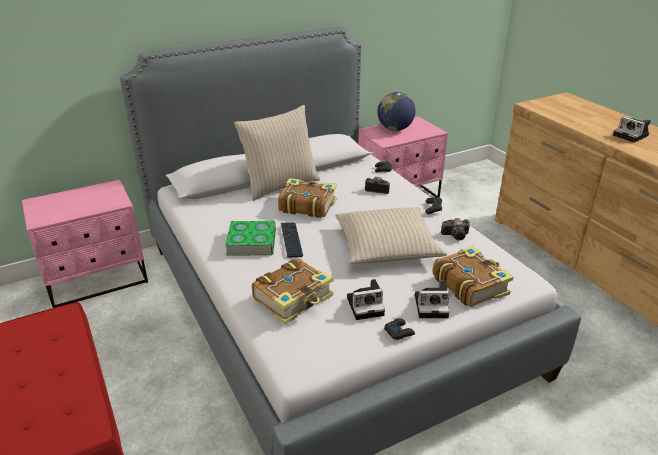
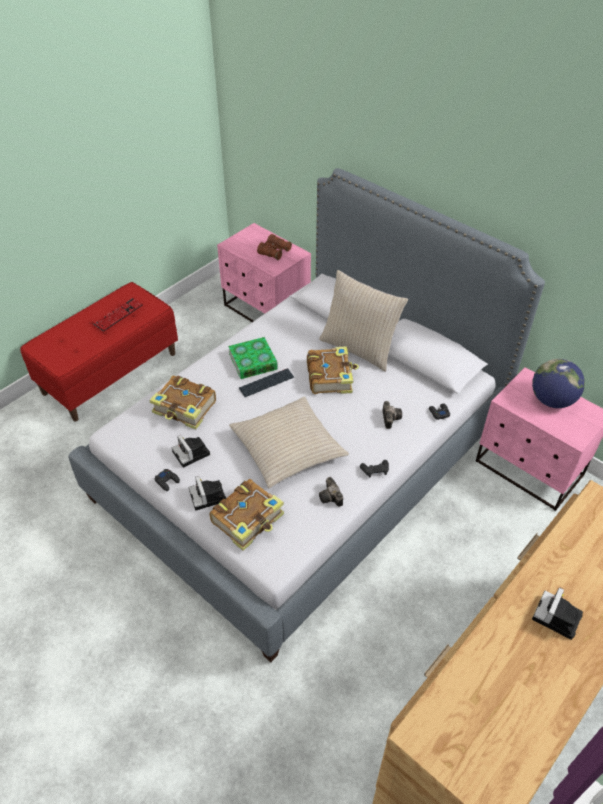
camera: 70 degrees right, 15 degrees up
none -> keyboard [93,298,143,332]
none -> brown binoculars [257,234,292,260]

